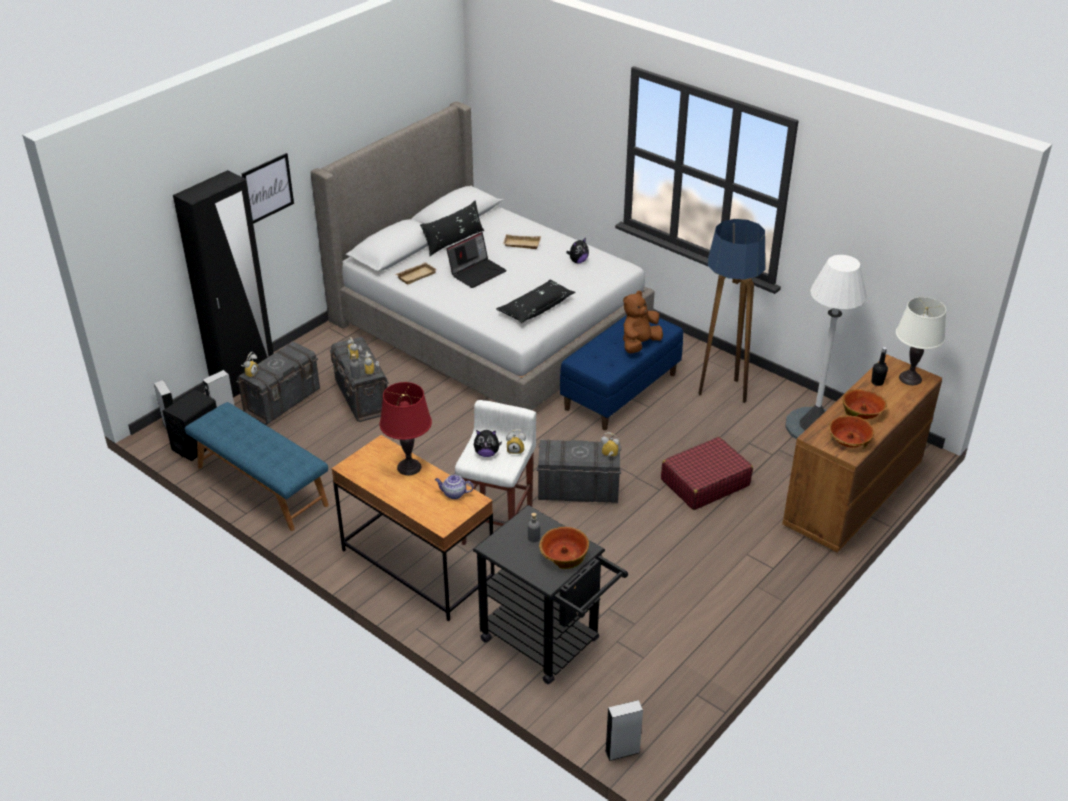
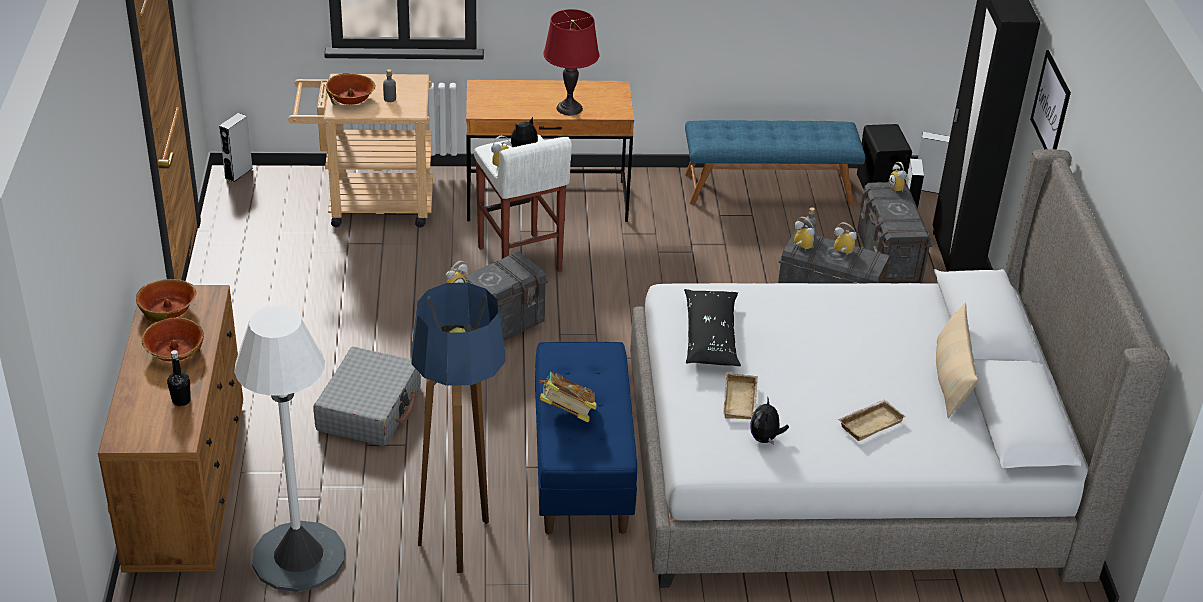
camera: 135 degrees right, 0 degrees up
beige tray [396,262,437,285] -> beige tray moved to [723,372,758,419]
black pillow [420,200,484,256] -> beige pillow [936,303,978,418]
teapot [435,475,474,499] -> none
laptop [447,232,507,288] -> none
black cart [473,505,628,684] -> beige cart [288,74,433,228]
brown plush toy [623,291,663,353] -> book [540,372,596,422]
red suitcase [661,437,753,510] -> grey suitcase [314,347,421,446]
white table lamp [896,297,946,385] -> none

